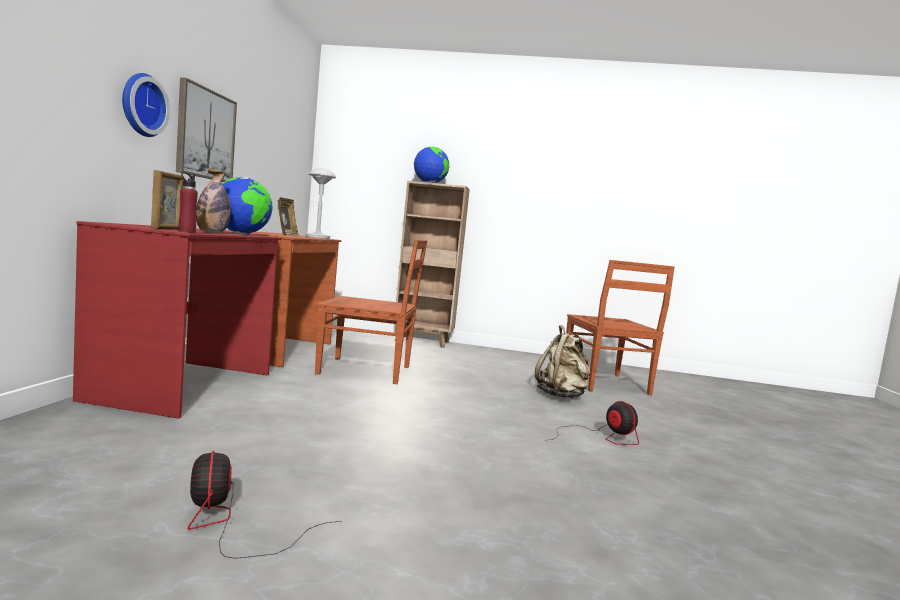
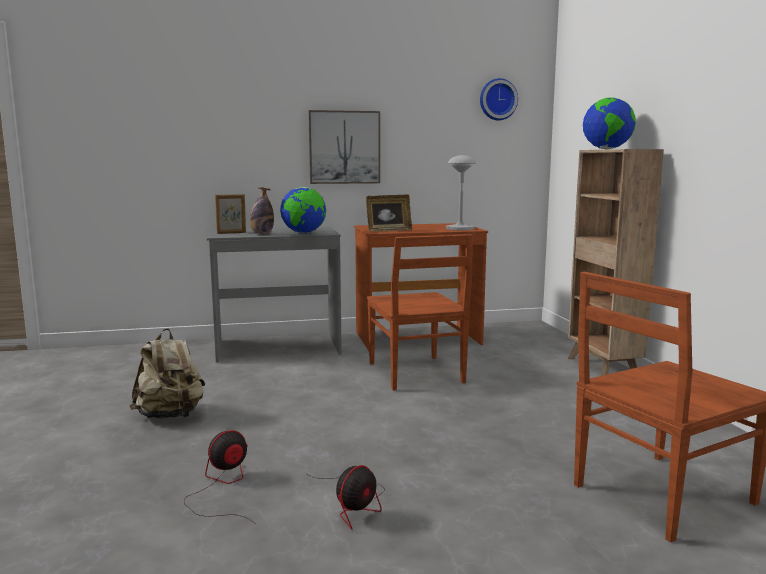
camera: 70 degrees right, 5 degrees up
red desk [73,221,282,419] -> grey desk [207,226,342,363]
wall clock [122,73,170,137] -> wall clock moved to [480,78,518,120]
red bottle [178,172,198,233] -> none
fan [188,451,342,559] -> fan moved to [184,430,255,524]
beige backpack [535,325,590,399] -> beige backpack moved to [130,328,205,418]

